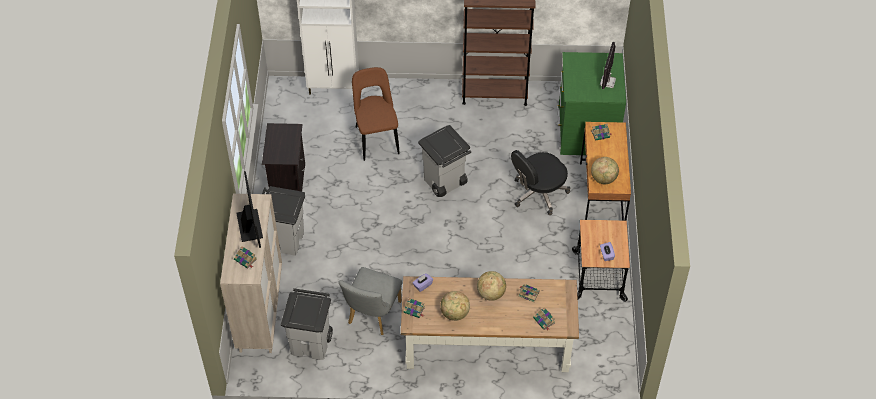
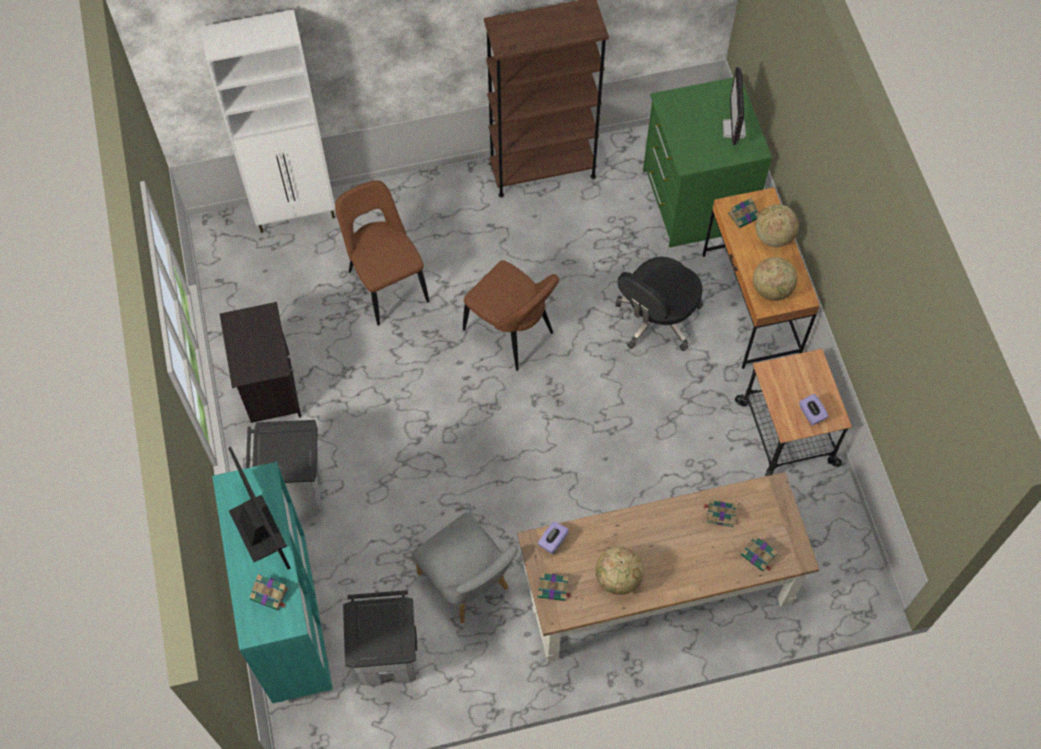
camera: 15 degrees left, 10 degrees up
beige cabinet [220,194,282,353] -> turquoise cabinet [212,462,333,703]
grey chair [339,267,402,335] -> grey chair turned 45 degrees counterclockwise [412,512,518,623]
grey trash can [418,125,471,197] -> brown chair [463,260,559,371]
globe [477,271,506,301] -> globe moved to [755,204,799,247]

